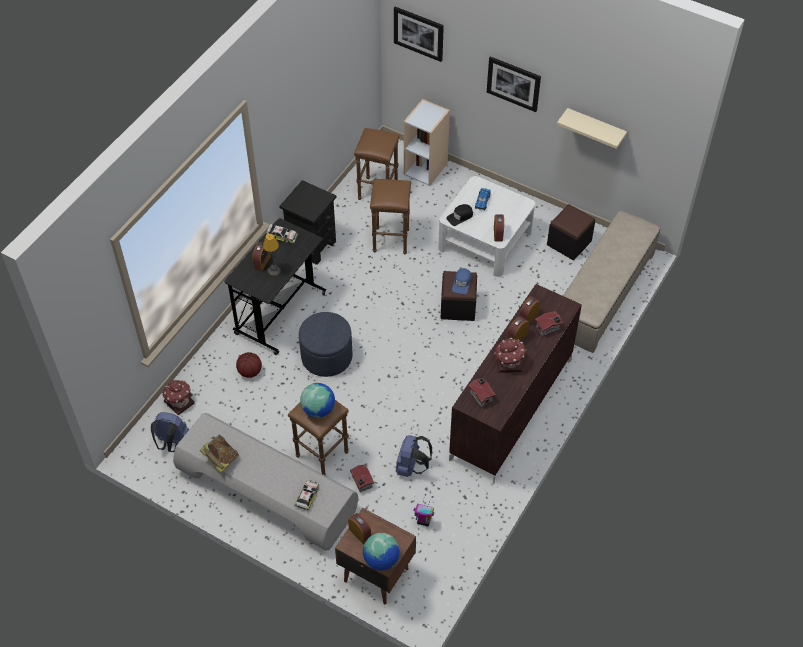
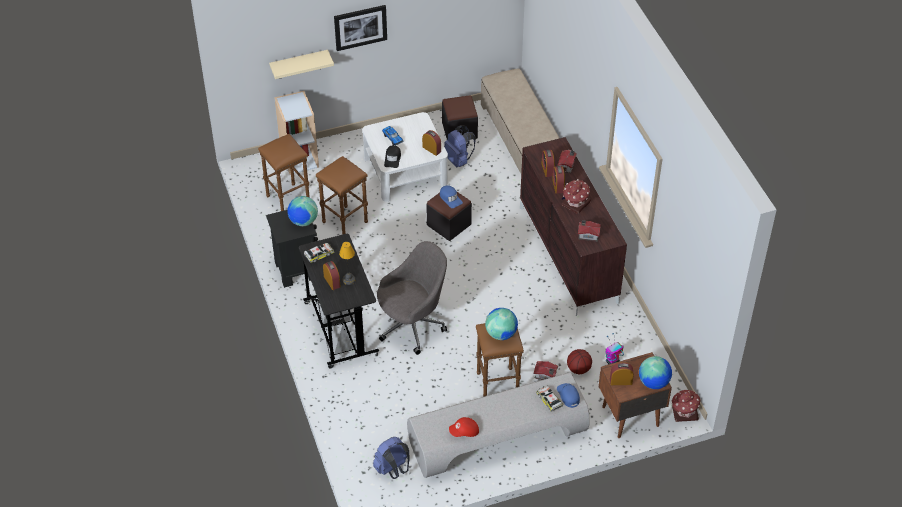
camera: 50 degrees left, 5 degrees down
toy house [162,380,195,415] -> toy house moved to [672,389,701,422]
book [199,434,239,473] -> red cap [449,417,479,437]
basketball [236,352,262,378] -> basketball moved to [567,349,592,374]
blue ottoman [299,312,353,377] -> grey office chair [377,241,447,355]
picture [394,7,444,62] -> none
blue backpack [396,435,432,477] -> blue backpack moved to [444,125,476,167]
beige shelf [557,108,627,149] -> beige shelf moved to [269,50,334,79]
none -> globe [287,196,318,226]
none -> blue cap [557,383,580,408]

